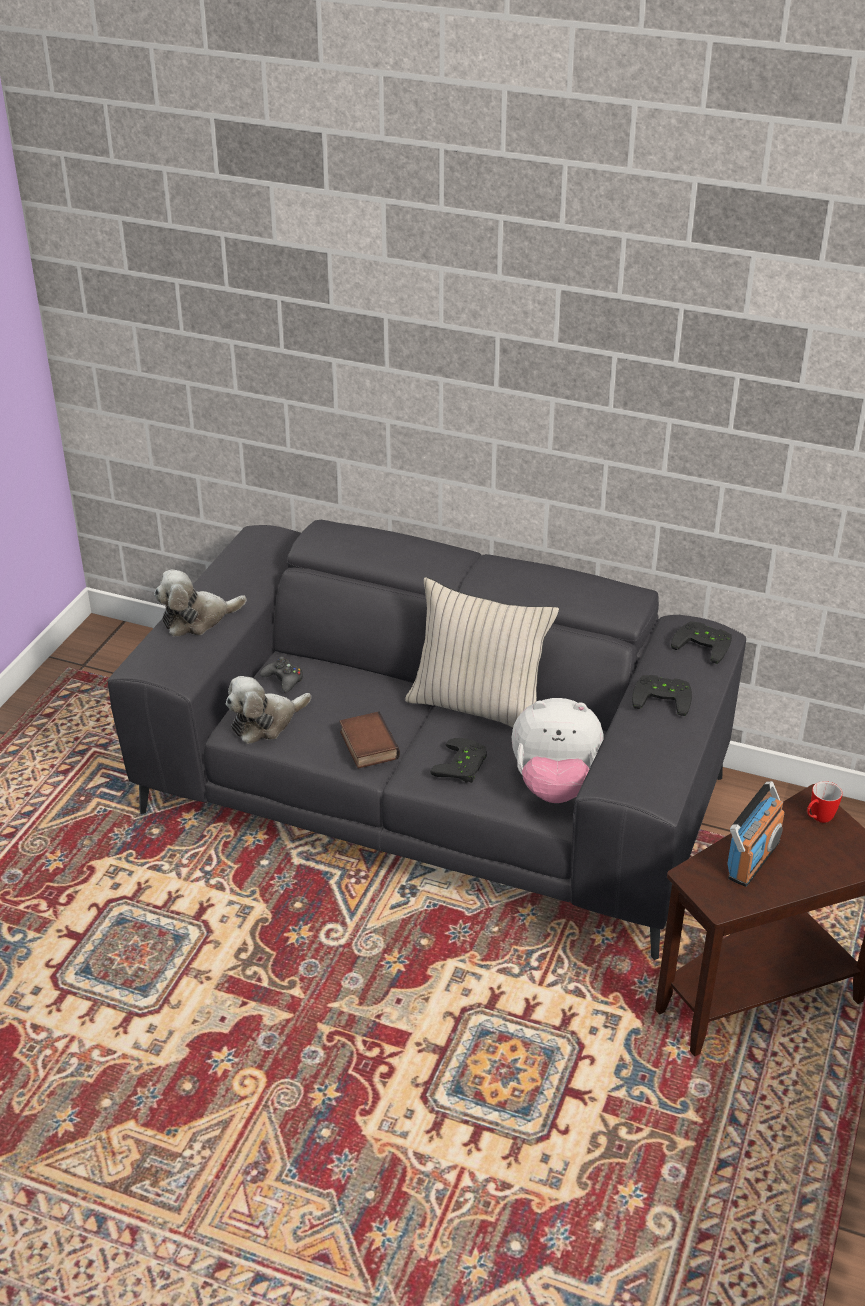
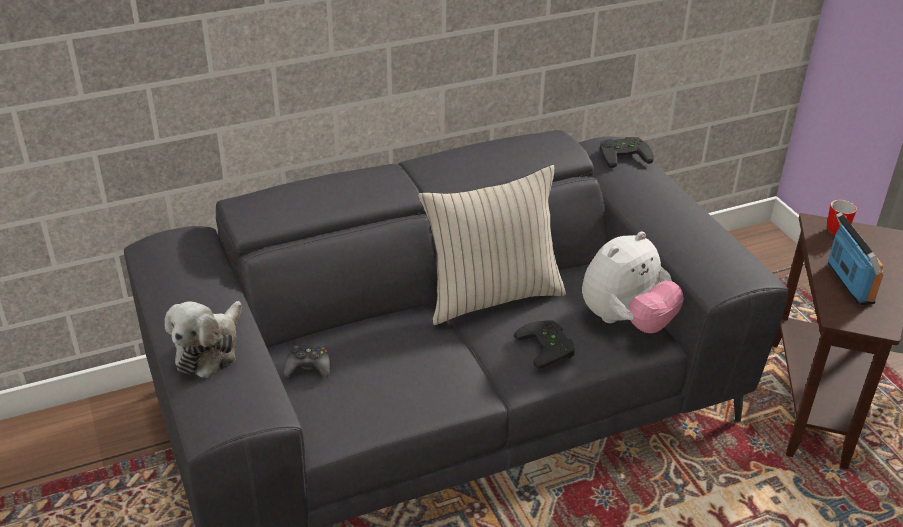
camera: 45 degrees left, 0 degrees up
plush toy [226,676,311,744] -> none
book [339,711,400,769] -> none
black game controller [632,675,692,716] -> none

